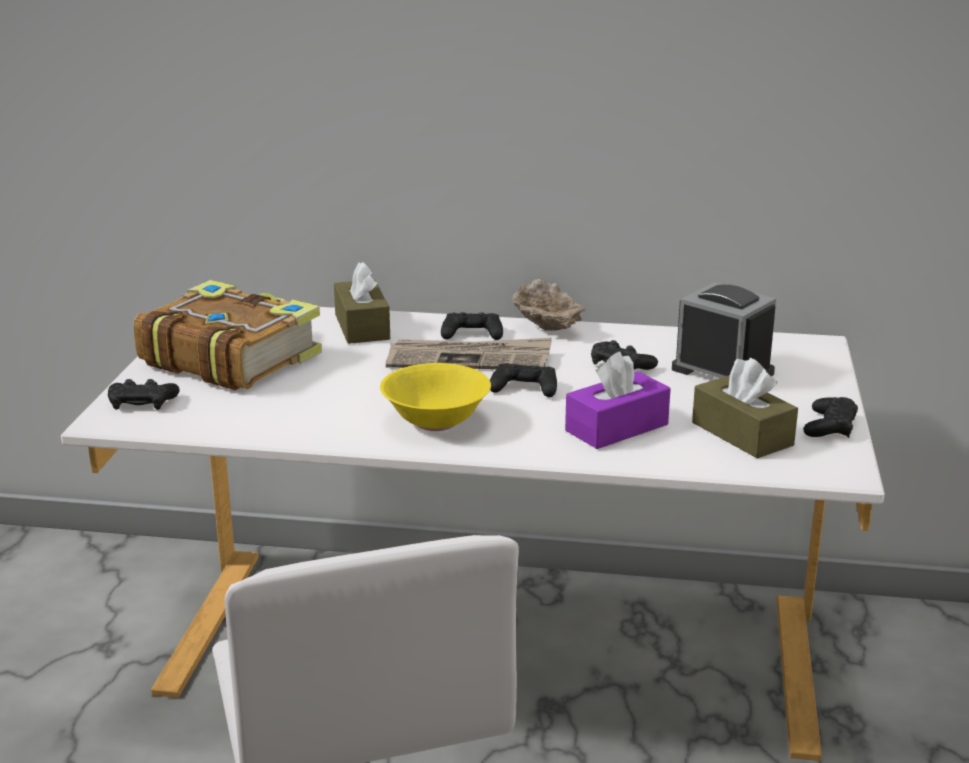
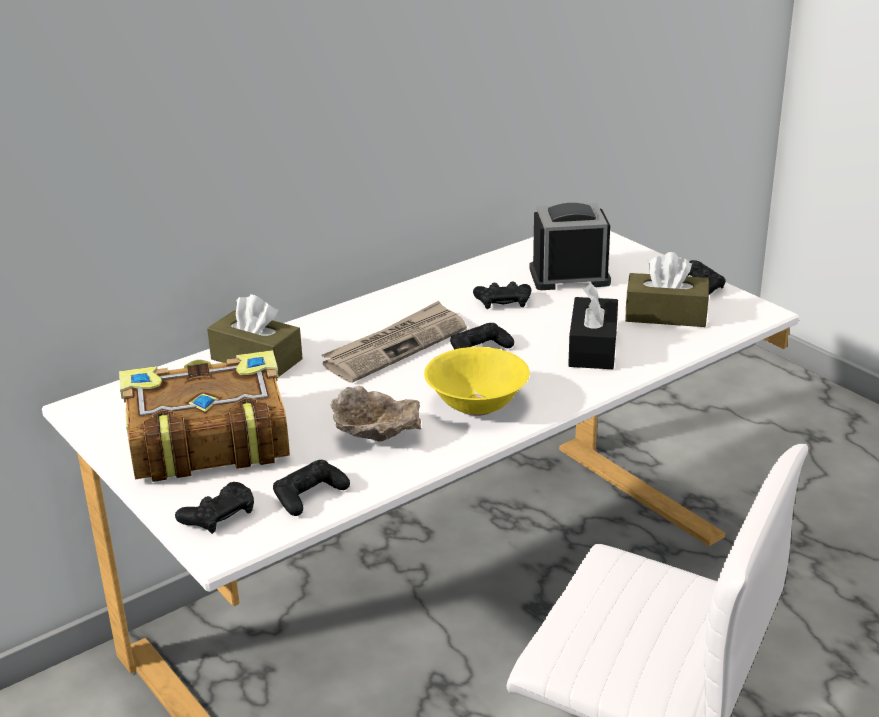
camera: 45 degrees left, 5 degrees up
black game controller [441,312,503,340] -> black game controller moved to [273,460,350,516]
beige bowl [512,279,585,331] -> beige bowl moved to [330,386,421,442]
purple tissue box [565,352,671,449] -> black tissue box [568,283,618,369]

